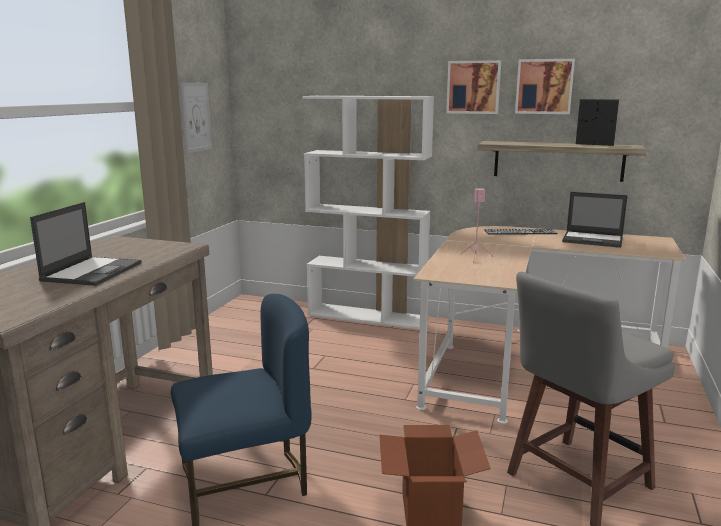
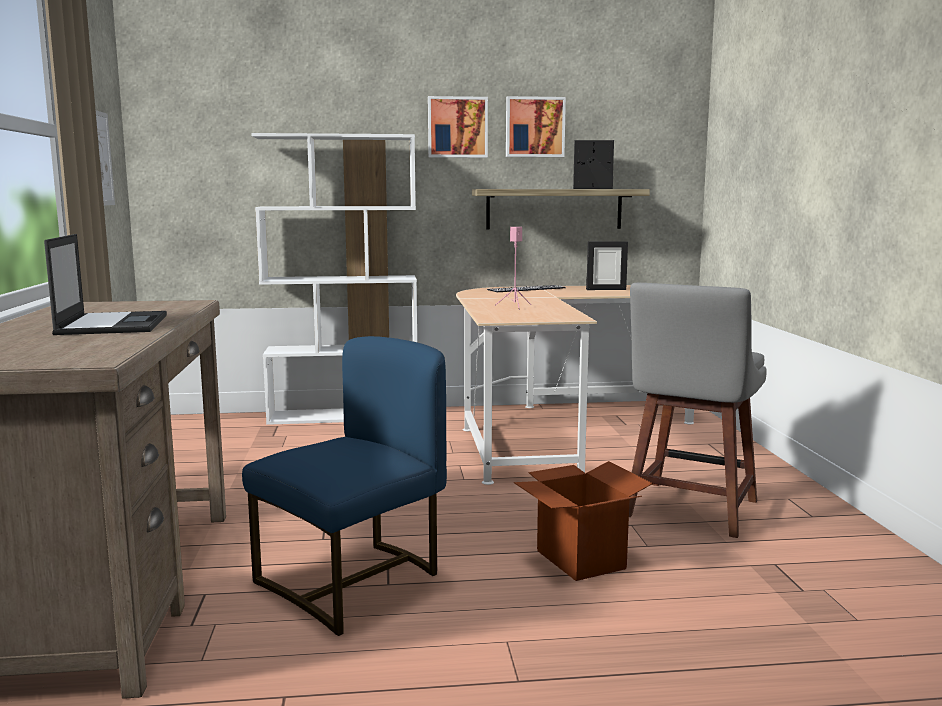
camera: 25 degrees left, 5 degrees down
laptop [562,192,628,248] -> picture frame [586,241,628,290]

